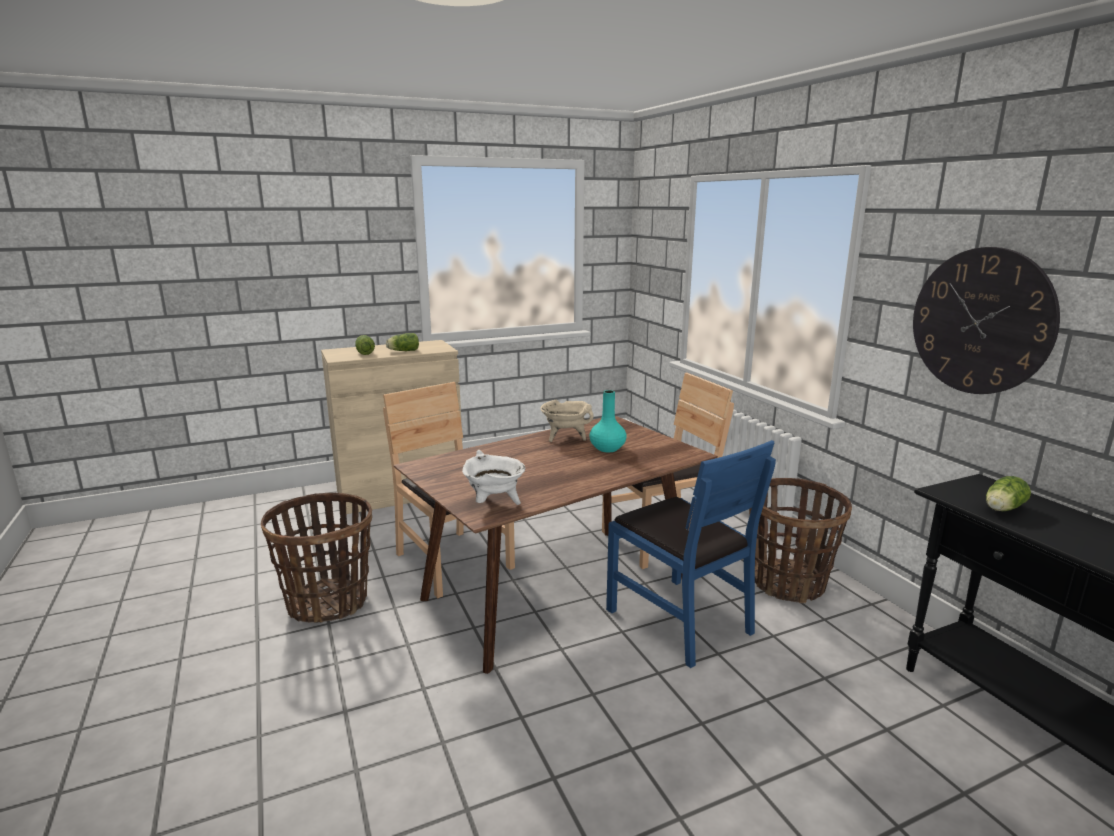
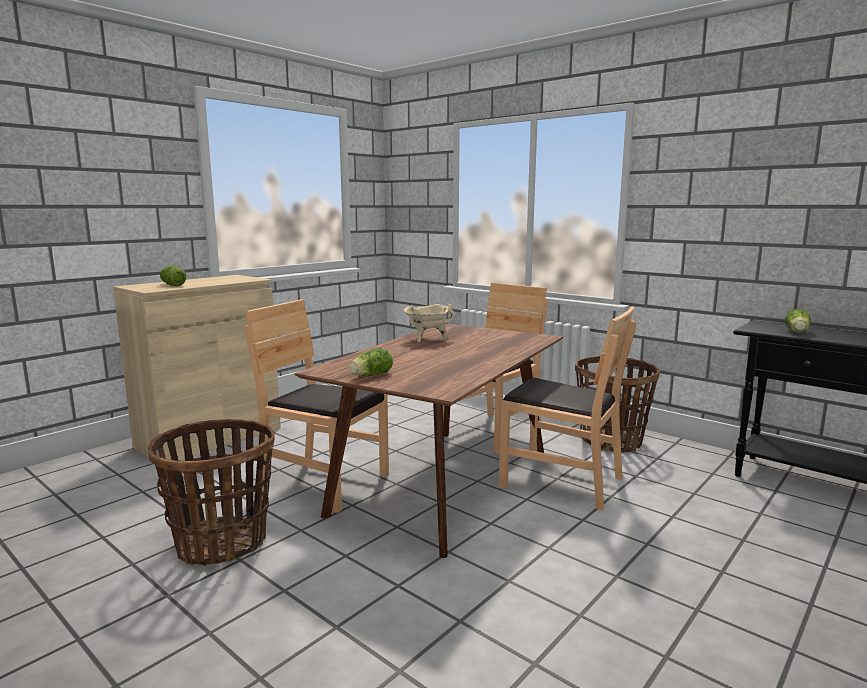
camera: 25 degrees left, 5 degrees down
lettuce [386,333,419,351] -> lettuce moved to [349,348,393,376]
white cooking pot [462,450,526,505] -> none
turquoise vase [589,390,627,452] -> none
blue chair [606,440,776,668] -> brown chair [499,306,636,511]
wall clock [913,247,1060,394] -> none

